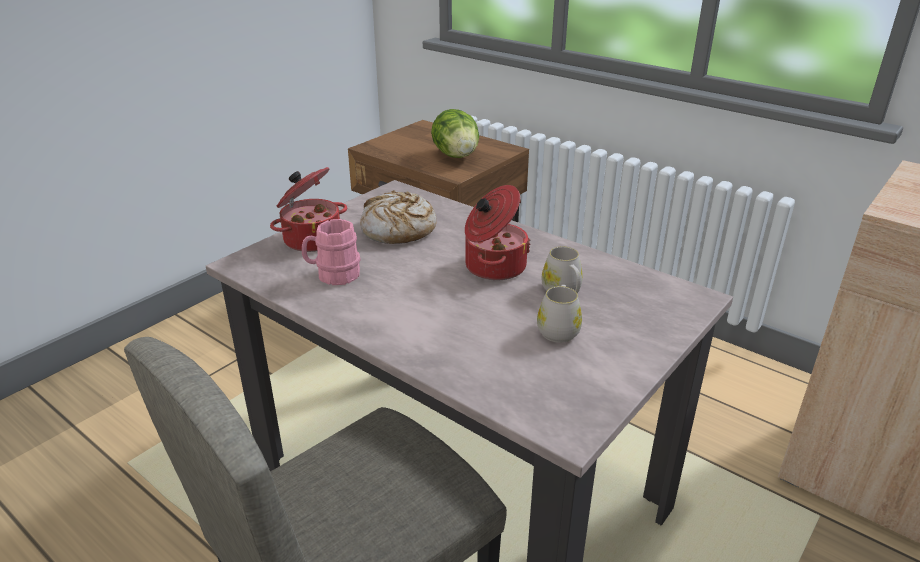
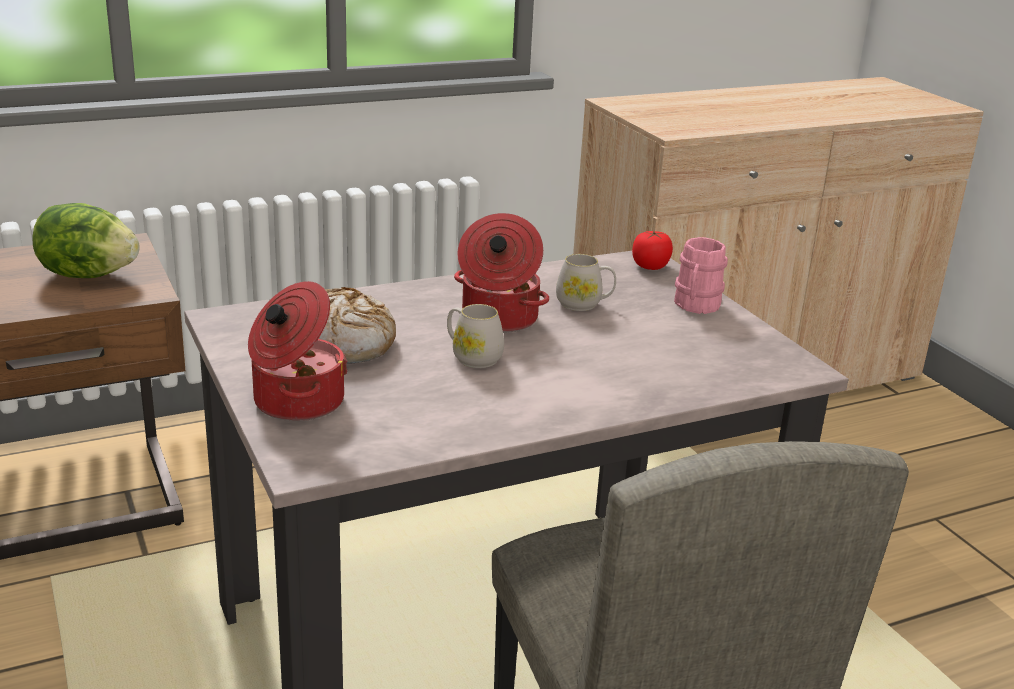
camera: 65 degrees left, 5 degrees down
pink mug [302,219,361,285] -> pink mug moved to [674,237,728,314]
white mug [537,285,582,343] -> white mug moved to [447,304,504,368]
none -> tomato [632,231,673,270]

